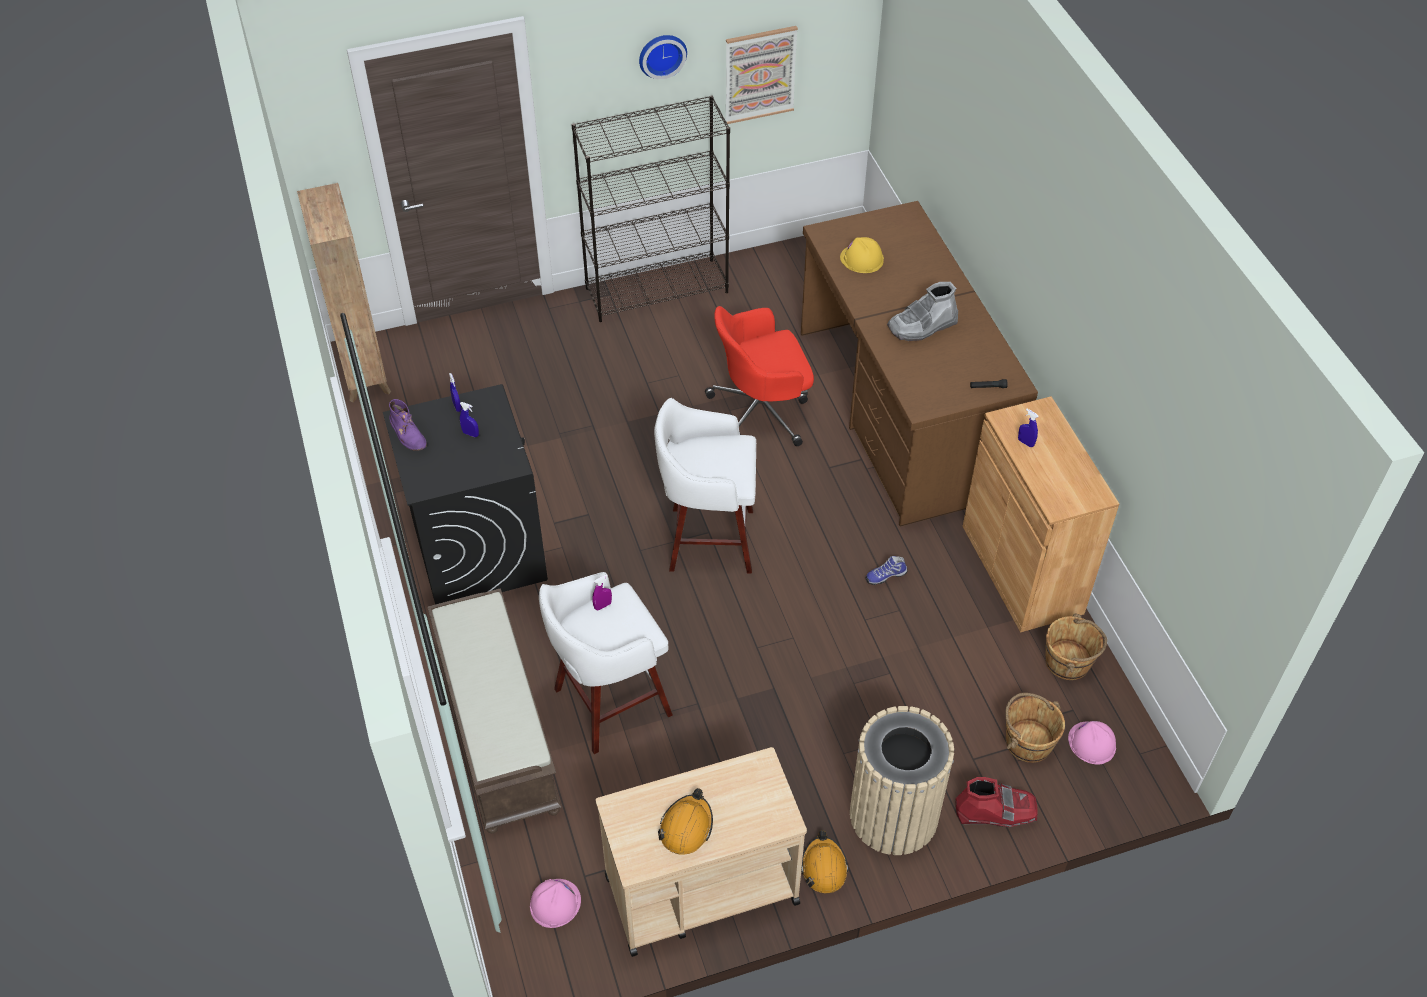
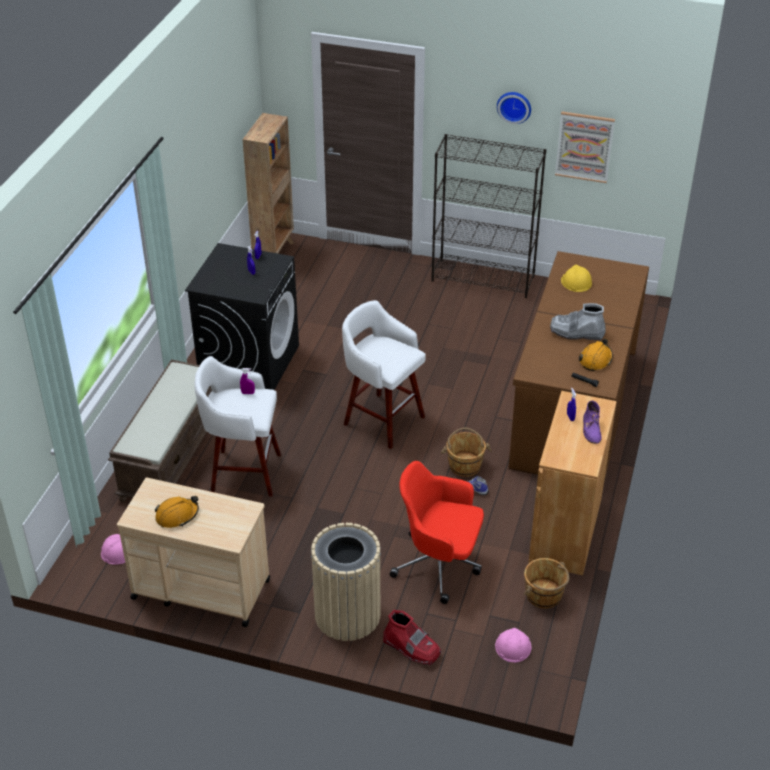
camera: 35 degrees right, 10 degrees down
purple boot [389,399,427,451] -> purple boot moved to [583,401,601,444]
red office chair [705,306,814,446] -> red office chair moved to [390,461,484,604]
orange hard hat [801,830,849,893] -> orange hard hat moved to [579,339,613,371]
brown bucket [1005,693,1065,763] -> brown bucket moved to [440,428,492,477]

